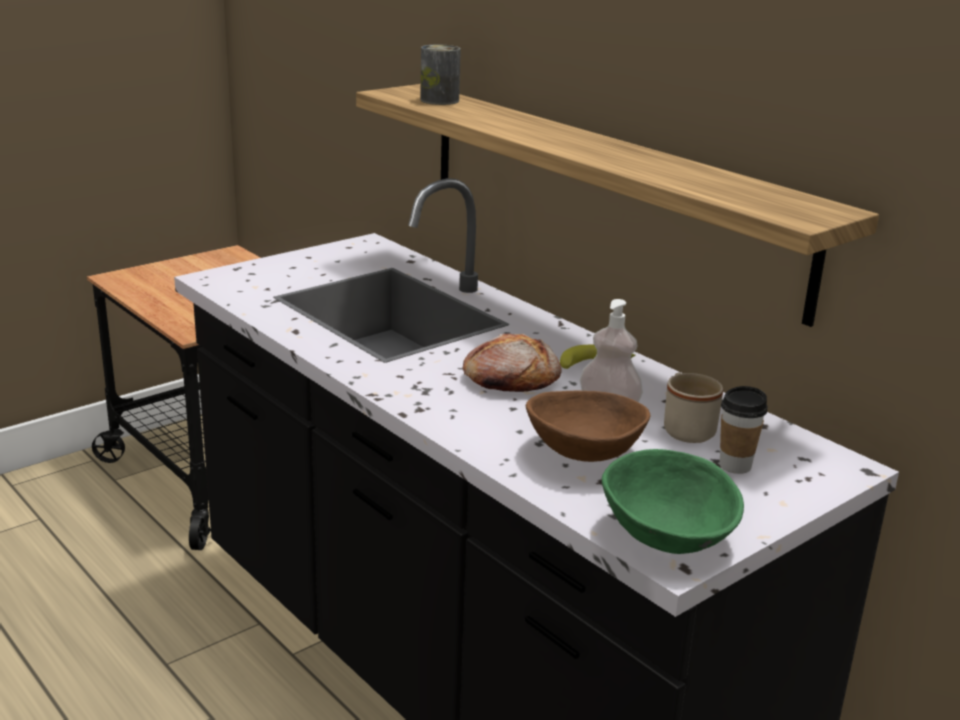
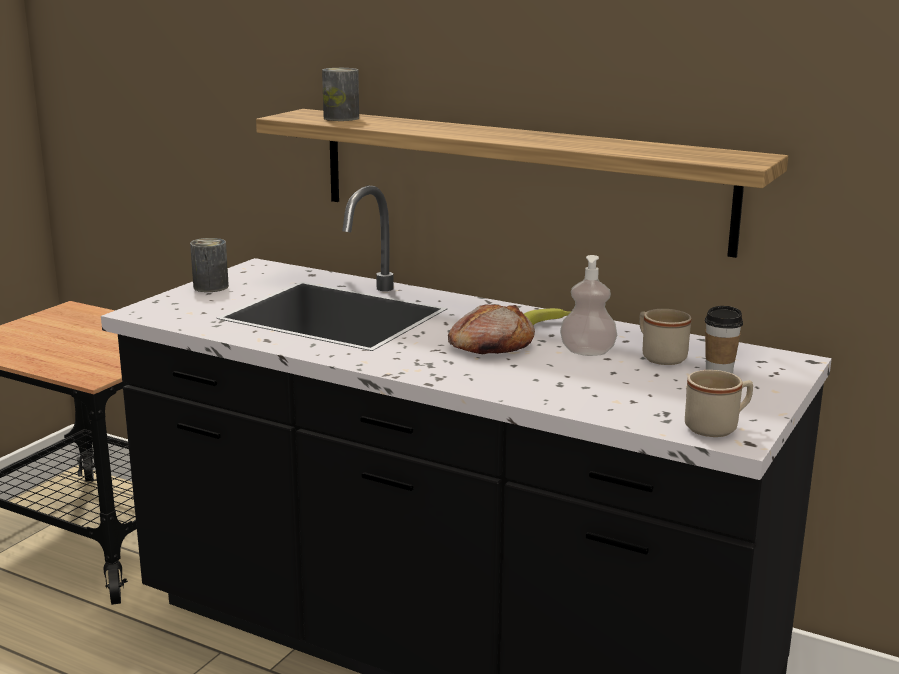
camera: 20 degrees left, 5 degrees down
brown bowl [526,391,650,462] -> none
green bowl [602,449,744,554] -> beige mug [685,370,753,437]
none -> can [190,238,229,292]

